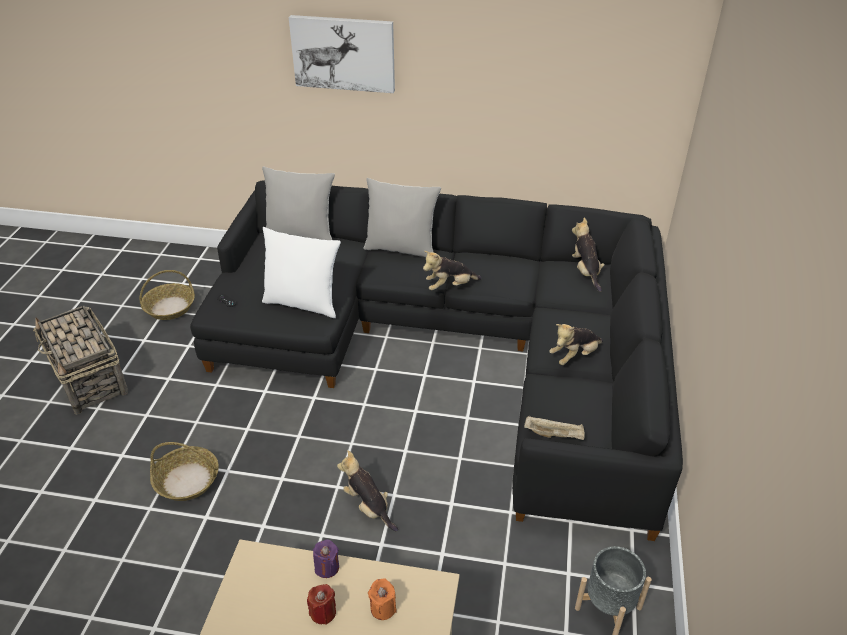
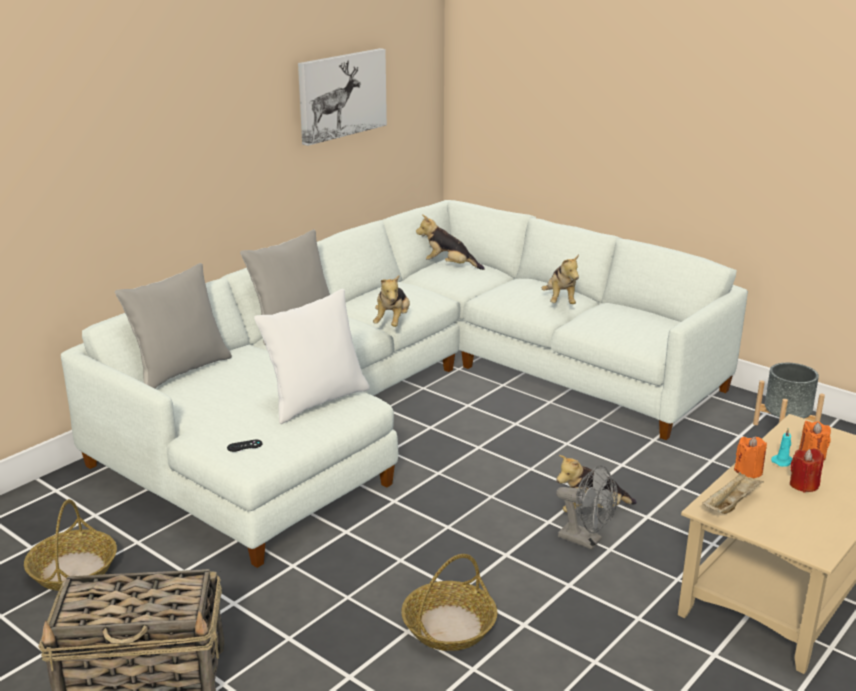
camera: 60 degrees left, 15 degrees down
black sofa [190,180,683,541] -> white sofa [61,200,748,568]
picture [289,15,395,93] -> picture moved to [298,48,387,146]
purple candle [313,539,339,578] -> orange candle [734,436,767,478]
beige tray [524,416,585,440] -> beige tray moved to [702,472,764,514]
none -> grey fan [556,465,618,549]
none -> turquoise candle [771,428,792,467]

